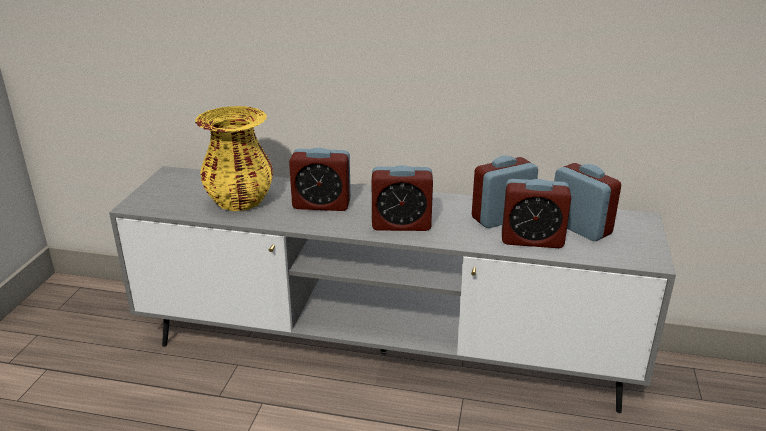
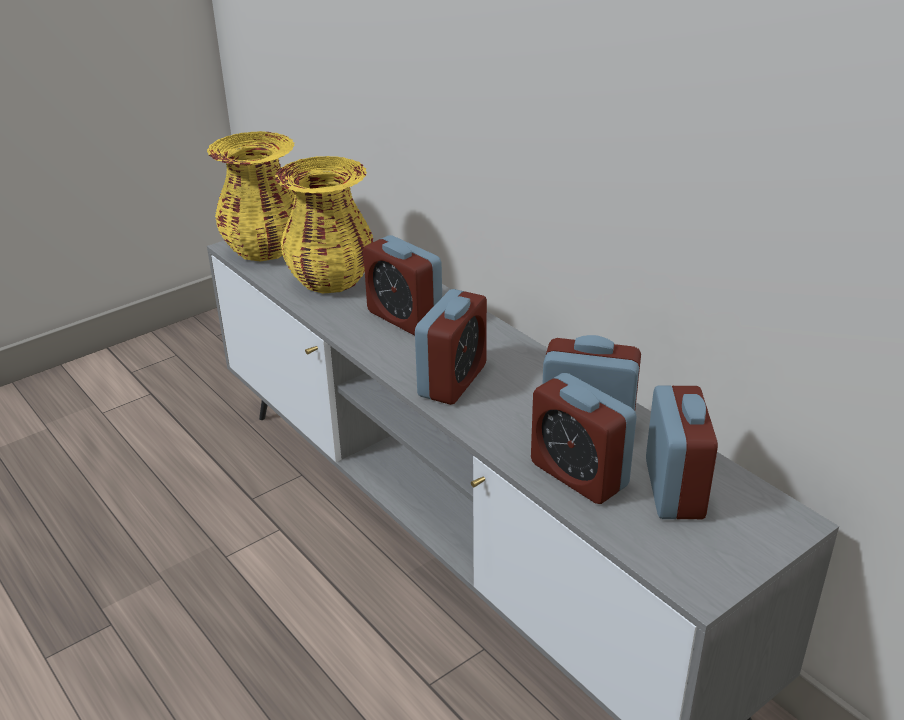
camera: 40 degrees right, 5 degrees up
alarm clock [372,165,433,231] -> alarm clock turned 105 degrees counterclockwise [415,289,487,405]
none -> yellow vase [207,131,295,262]

